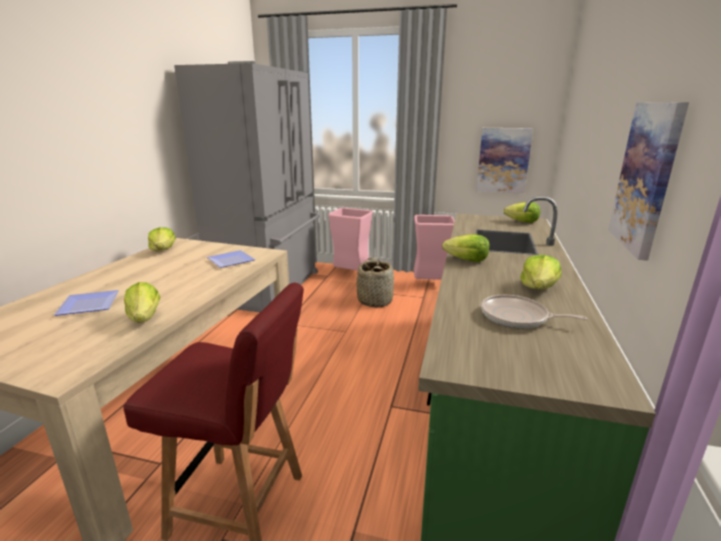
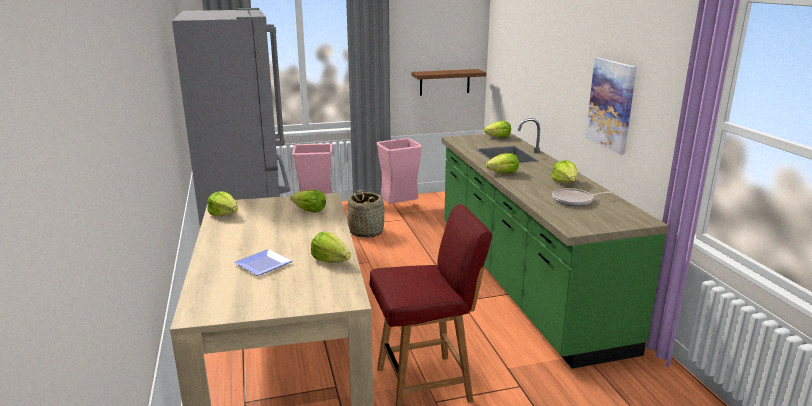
camera: 30 degrees left, 0 degrees up
plate [207,250,256,268] -> lettuce [290,190,326,213]
picture [476,128,533,194] -> brown shelf [411,69,486,96]

